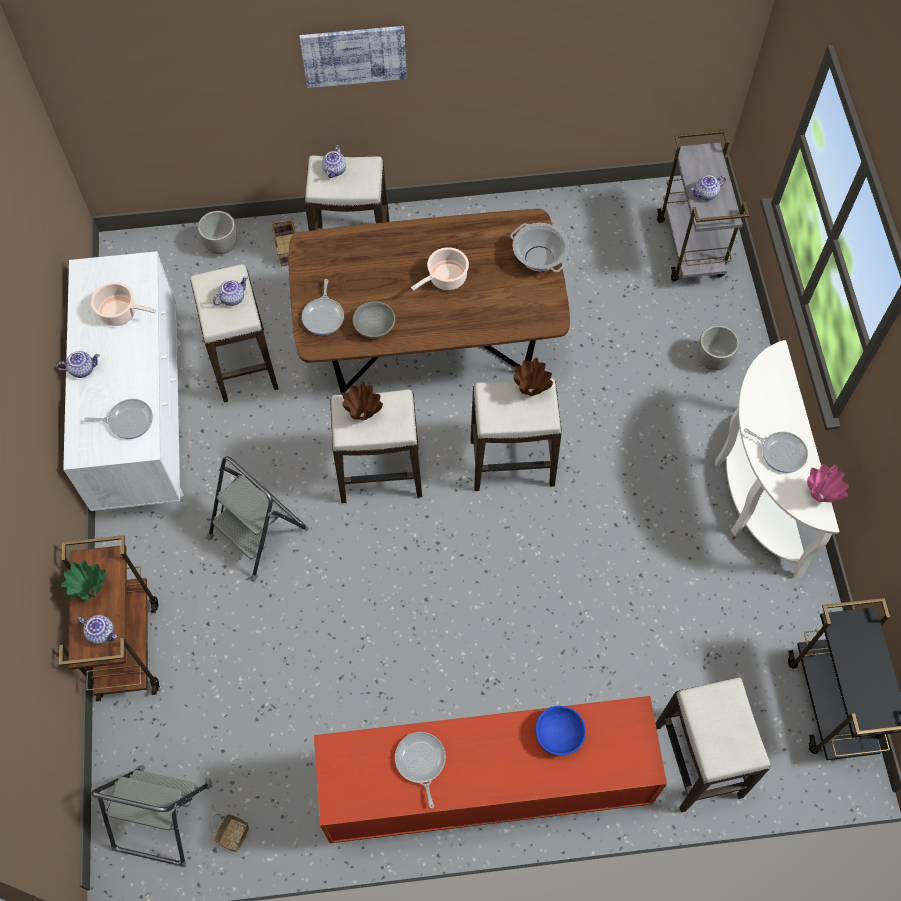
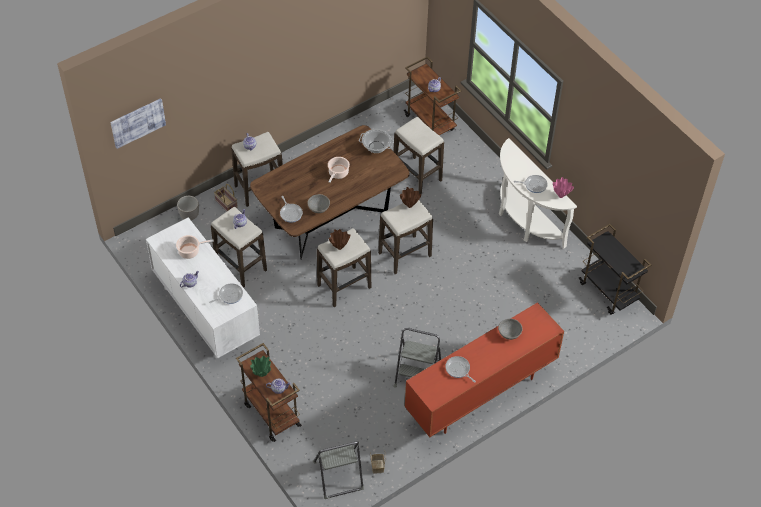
camera: 30 degrees left, 10 degrees down
grey step ladder [206,456,309,582] -> grey step ladder moved to [393,328,441,388]
picture [299,26,407,88] -> picture moved to [110,98,166,149]
blue bowl [536,706,586,756] -> grey bowl [498,318,522,340]
grey cart [656,130,750,282] -> brown cart [404,56,462,135]
stool [656,677,770,813] -> stool moved to [393,117,444,195]
planter [698,325,739,370] -> none

